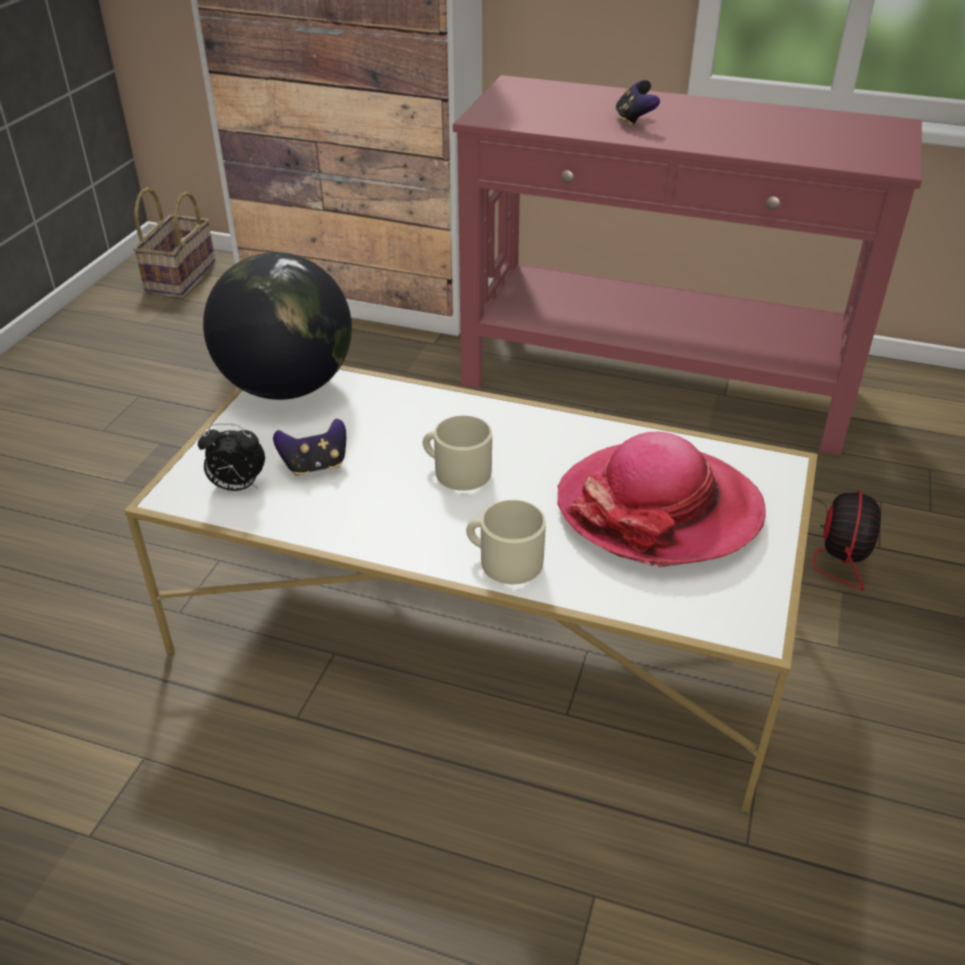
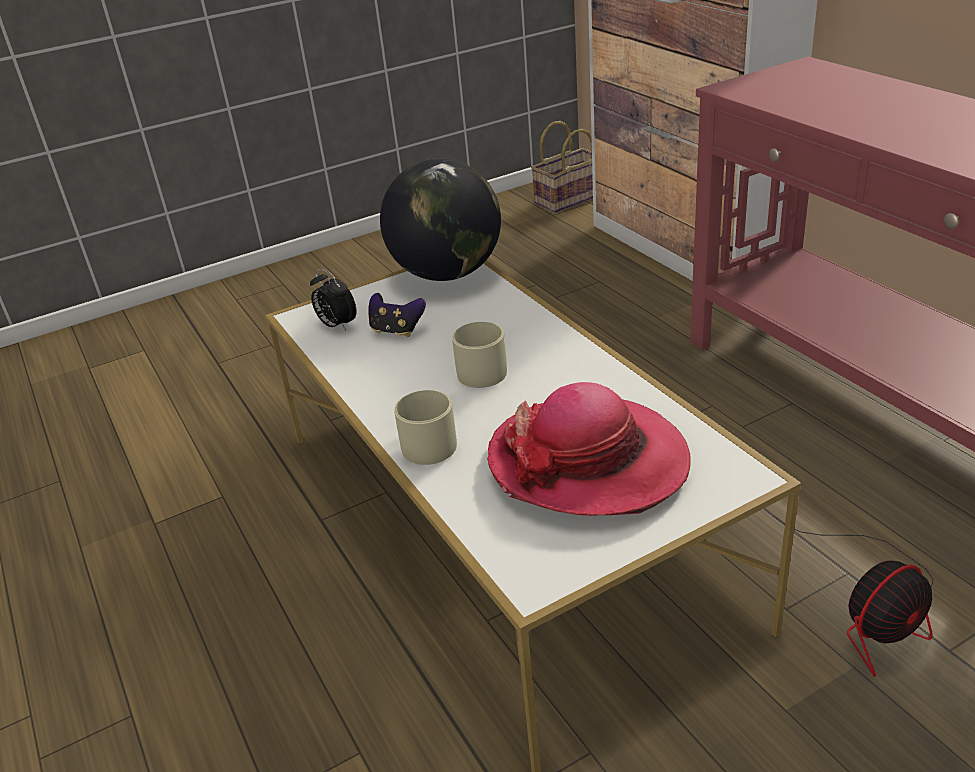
camera: 45 degrees right, 5 degrees down
game controller [616,80,660,127] -> none

